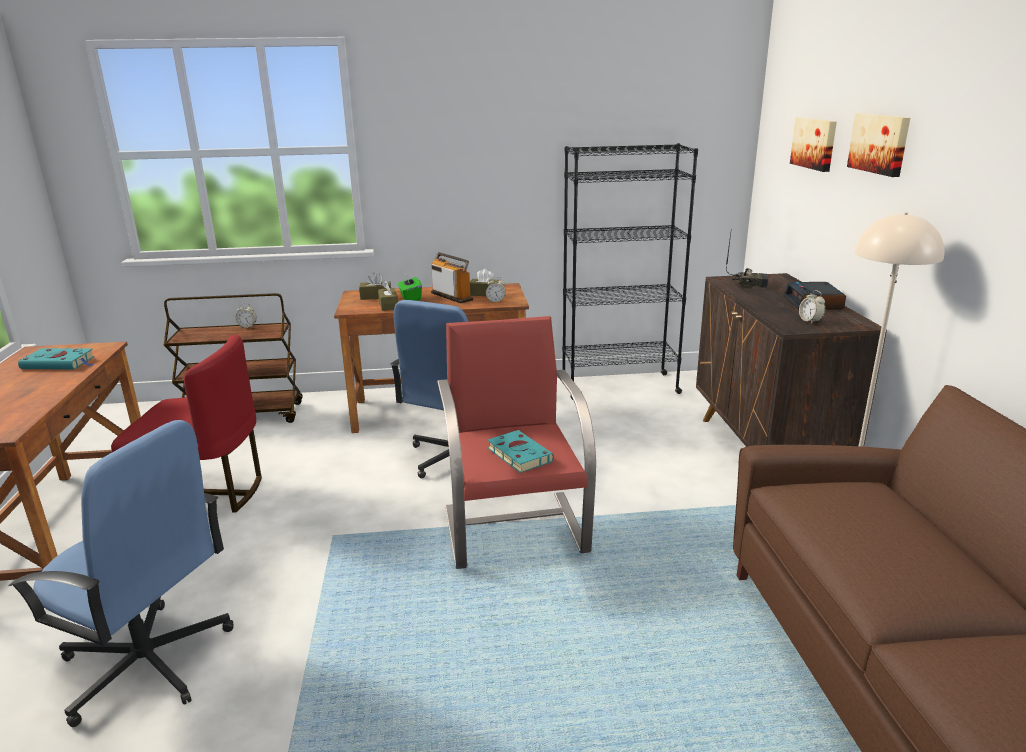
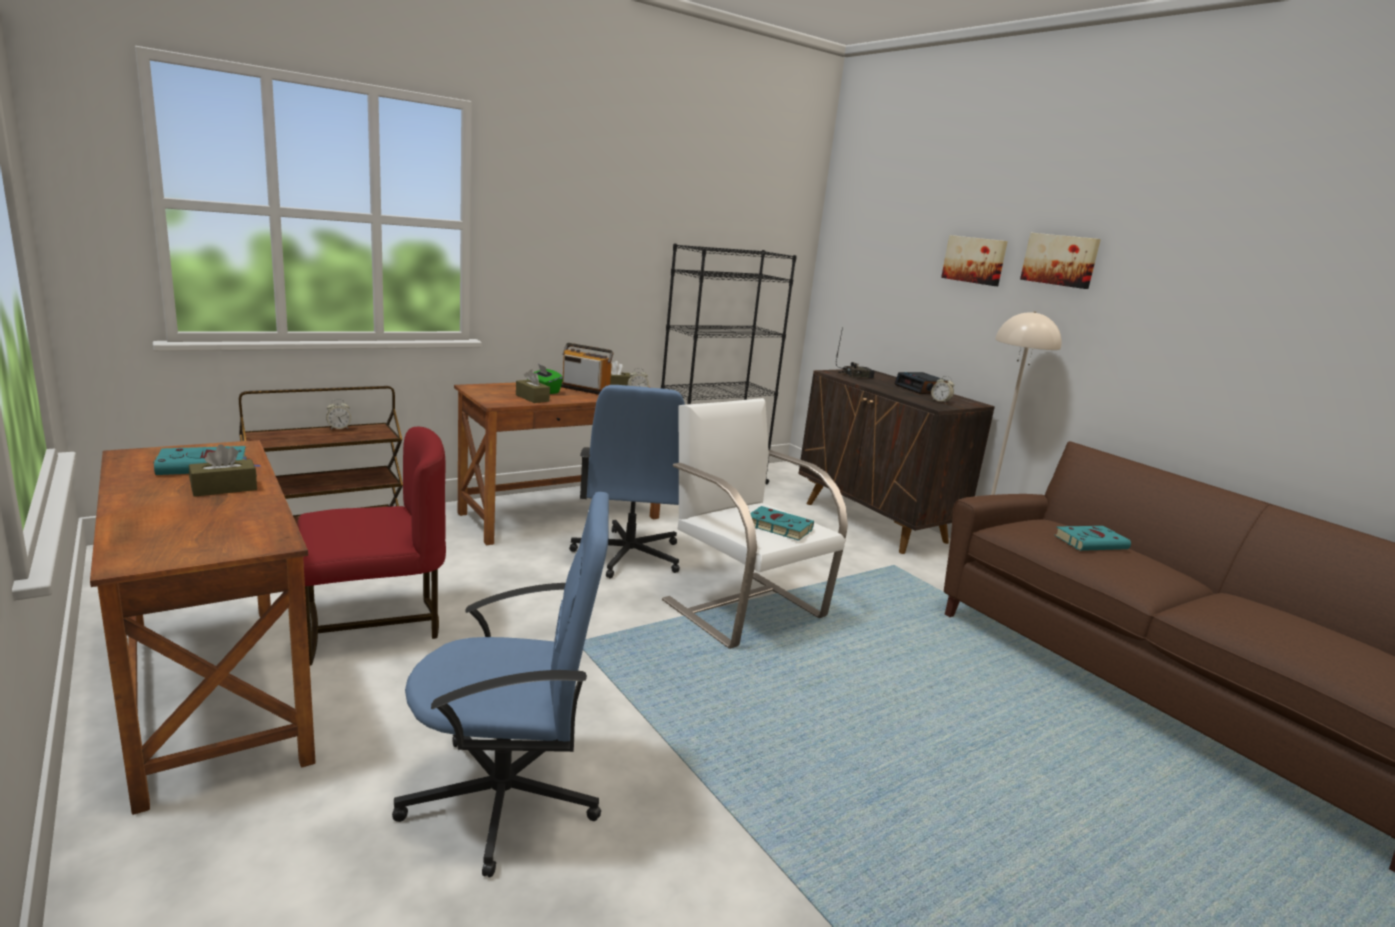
camera: 30 degrees left, 5 degrees down
brown tissue box [359,272,391,300] -> brown tissue box moved to [189,444,257,497]
red armchair [437,316,596,569] -> white armchair [662,398,848,649]
picture [790,117,837,172] -> picture moved to [1020,233,1101,289]
none -> turquoise book [1054,526,1131,551]

